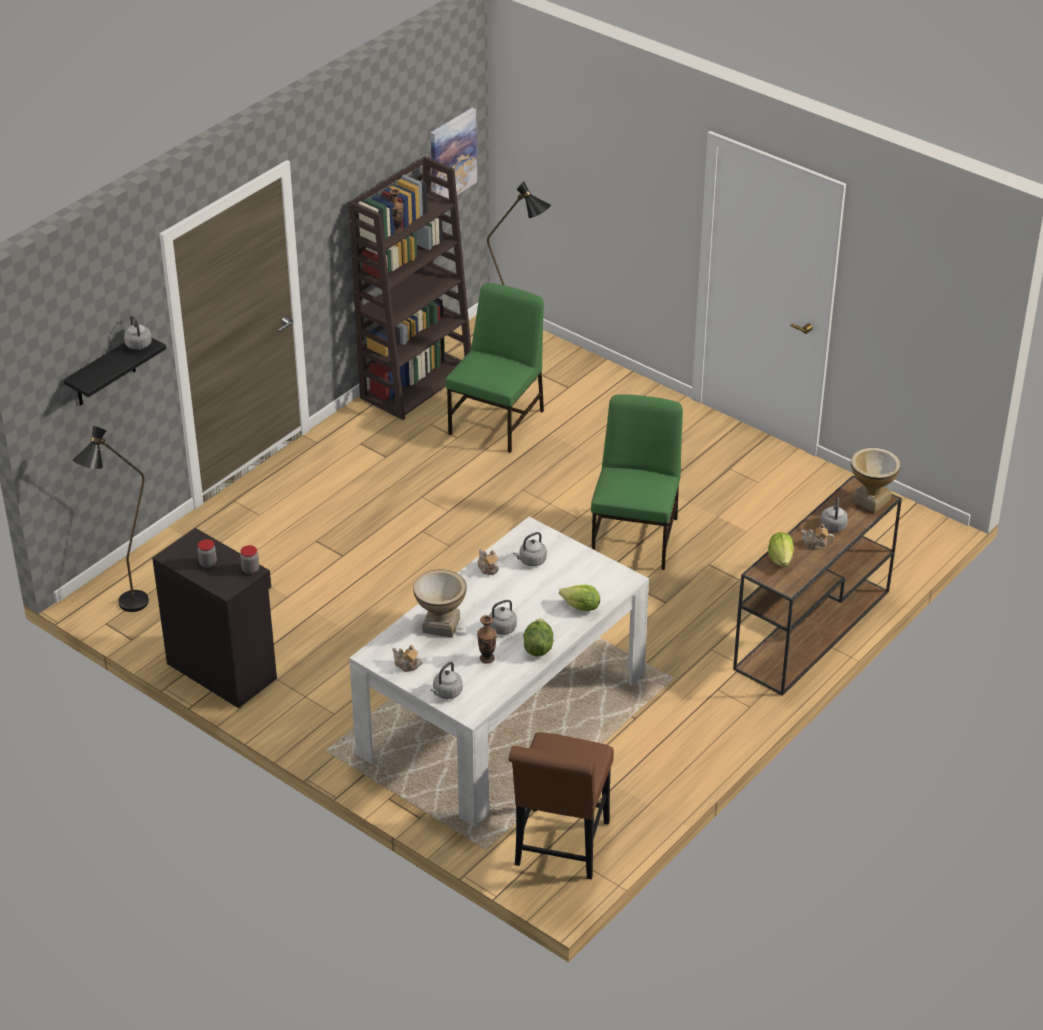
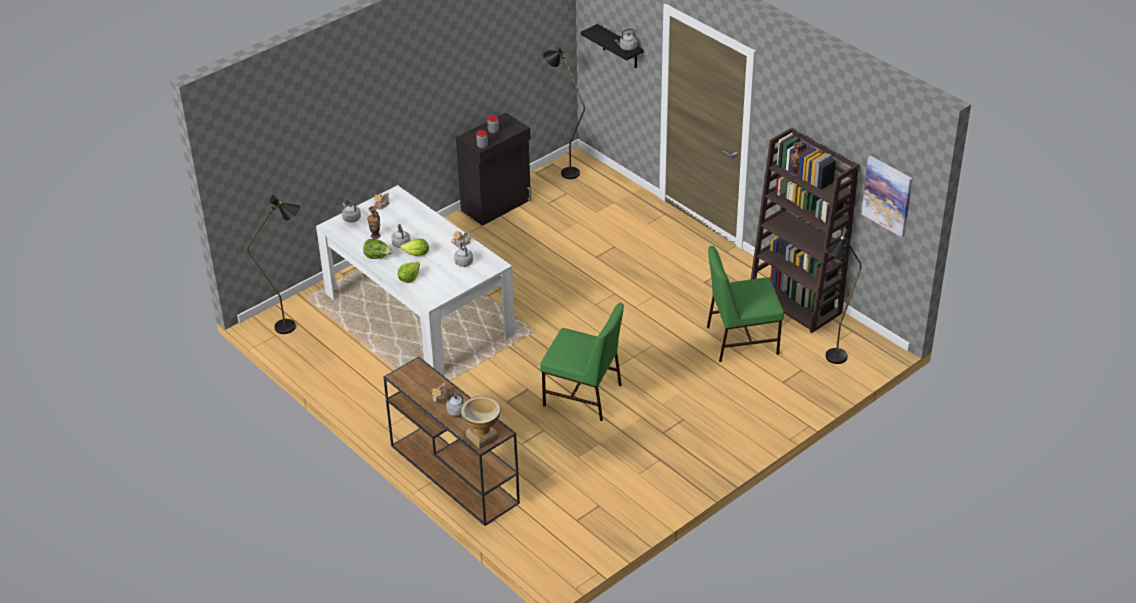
camera: 100 degrees right, 0 degrees up
vase [413,570,467,638] -> none
green chair [446,283,544,453] -> green chair turned 135 degrees clockwise [707,246,784,362]
brown chair [508,732,614,880] -> black floor lamp [247,194,301,334]
lettuce [768,532,794,567] -> lettuce moved to [400,238,429,256]

